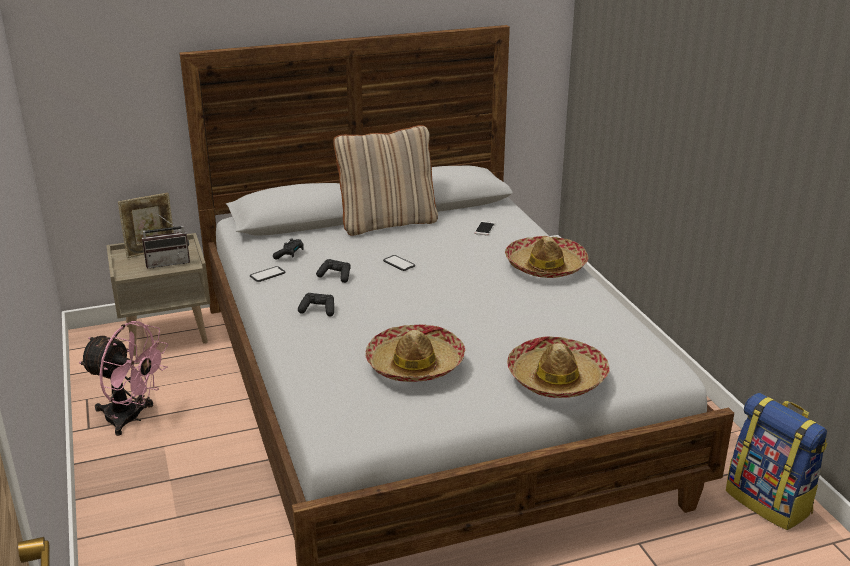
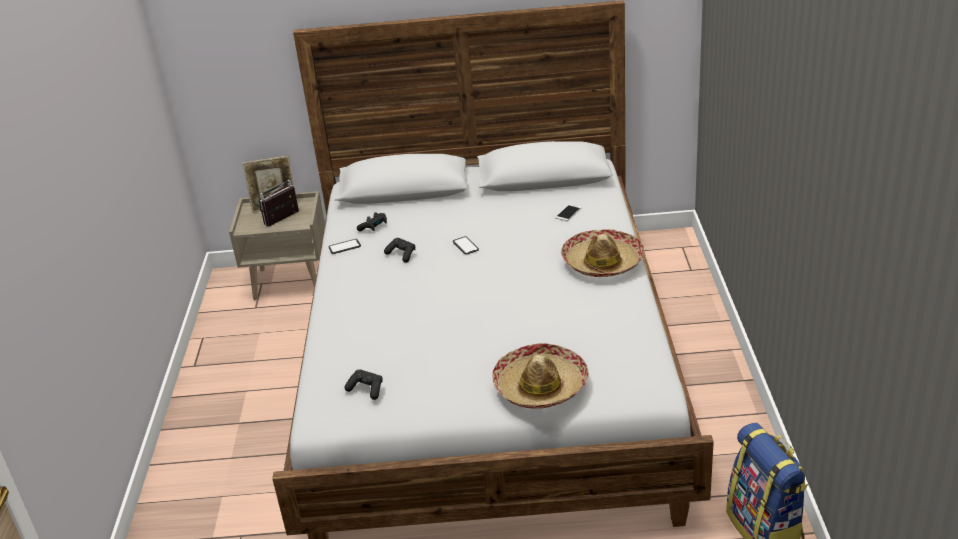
camera: 20 degrees right, 5 degrees up
pink fan [79,321,168,436] -> none
radio [142,213,190,269] -> radio turned 135 degrees clockwise [259,180,299,227]
black game controller [298,293,334,317] -> black game controller moved to [344,369,383,400]
beige pillow [333,125,438,236] -> none
hat [365,325,466,382] -> none

